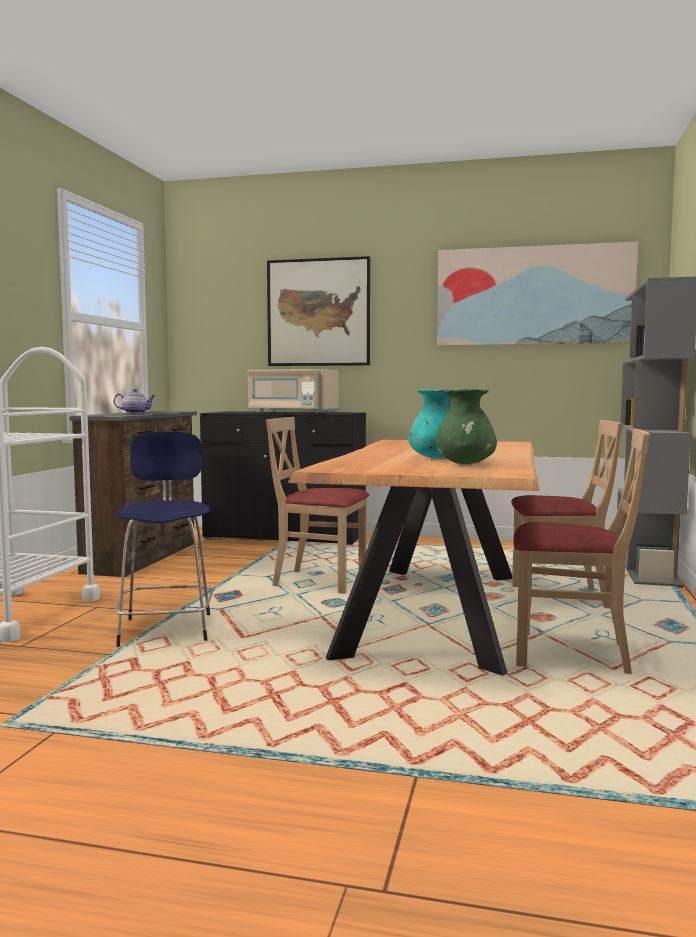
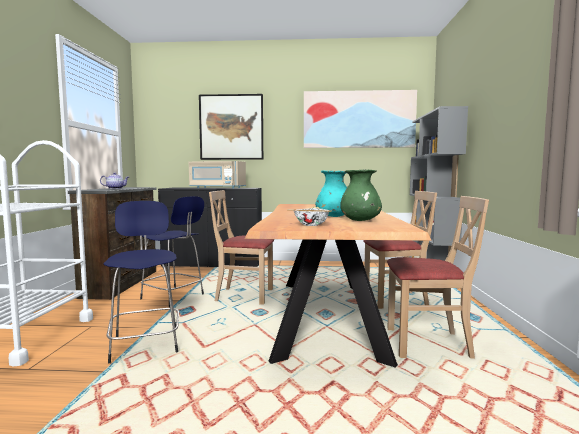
camera: 10 degrees left, 0 degrees up
none -> blue stool [140,196,204,307]
none -> bowl [287,206,332,226]

